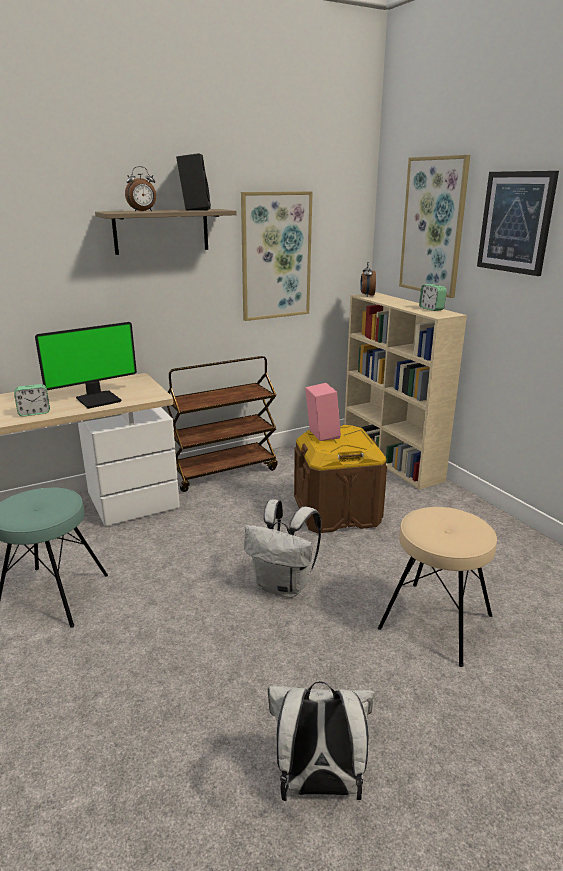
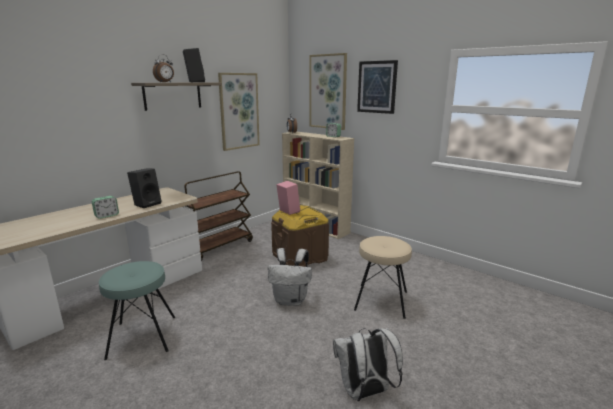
camera: 20 degrees left, 5 degrees down
monitor [35,322,137,409] -> black speaker [127,169,161,208]

